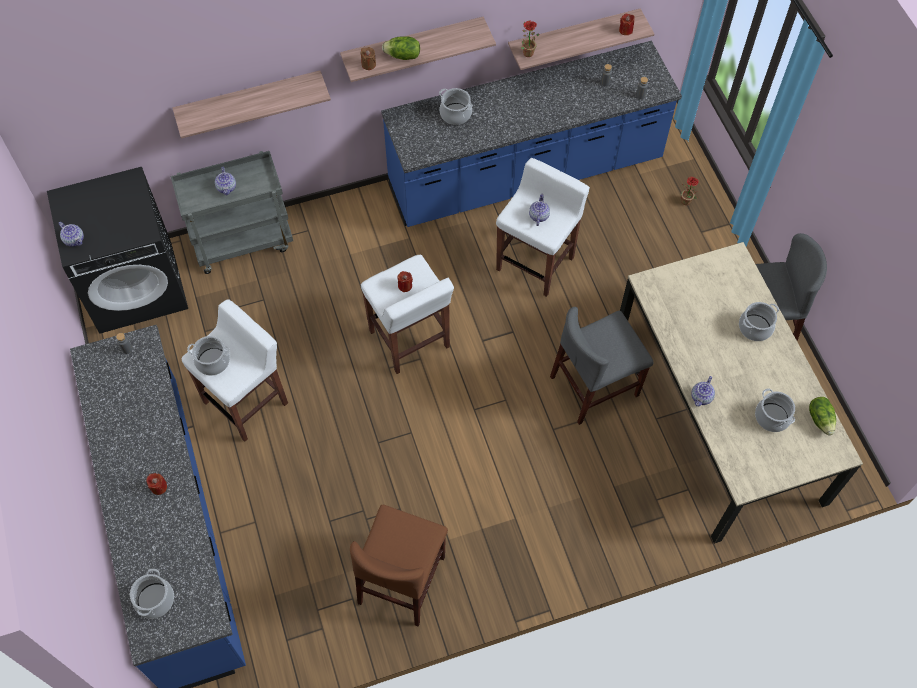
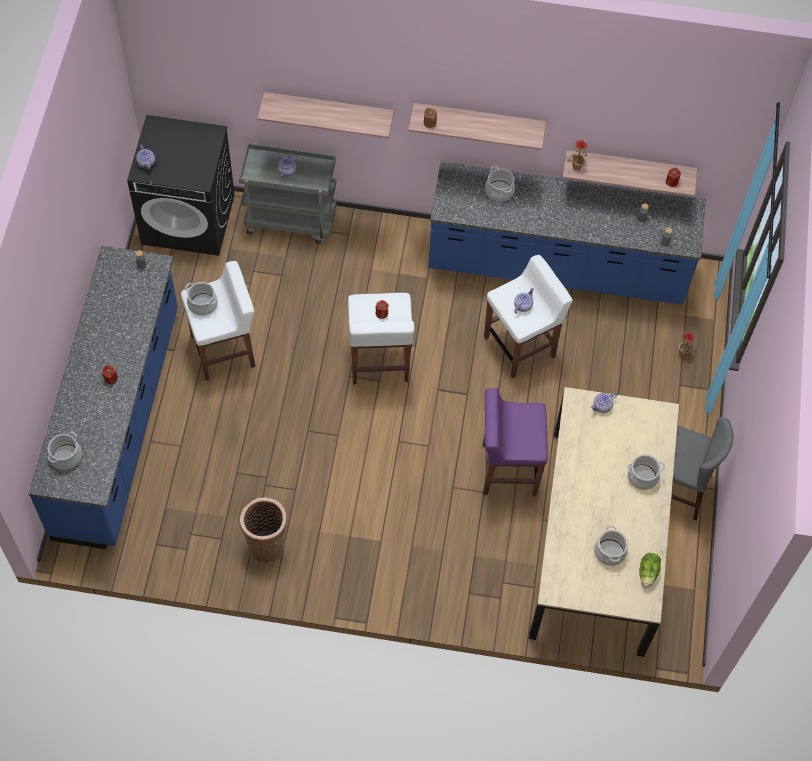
camera: 25 degrees right, 0 degrees up
brown chair [350,505,448,626] -> basket [240,497,287,563]
lettuce [382,37,420,60] -> none
grey chair [550,307,653,425] -> purple stool [483,388,548,496]
teapot [691,376,715,406] -> teapot moved to [591,392,617,413]

